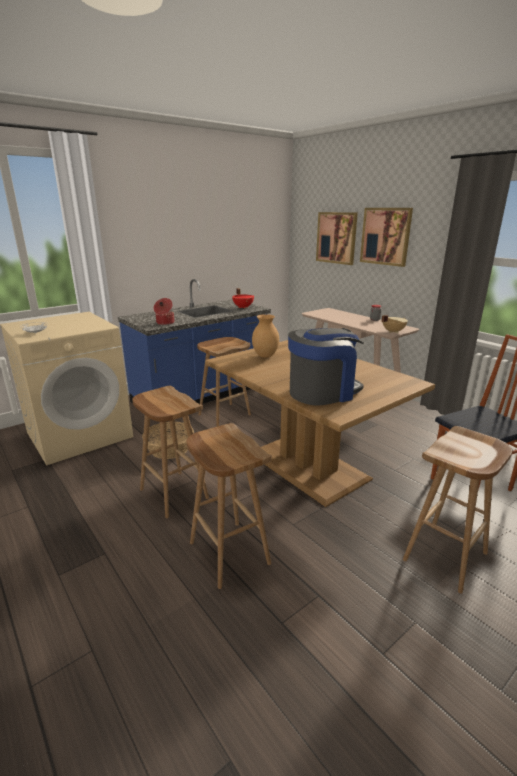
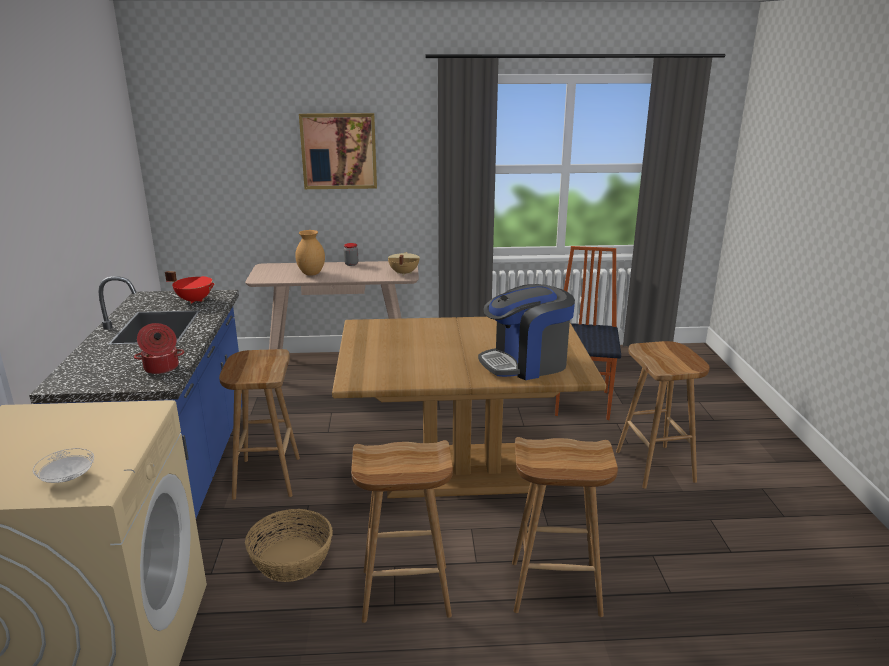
camera: 55 degrees left, 0 degrees up
brown vase [252,314,279,358] -> brown vase moved to [295,230,325,276]
coffee machine [288,328,364,406] -> coffee machine turned 120 degrees counterclockwise [478,284,575,380]
picture [316,212,358,265] -> none

